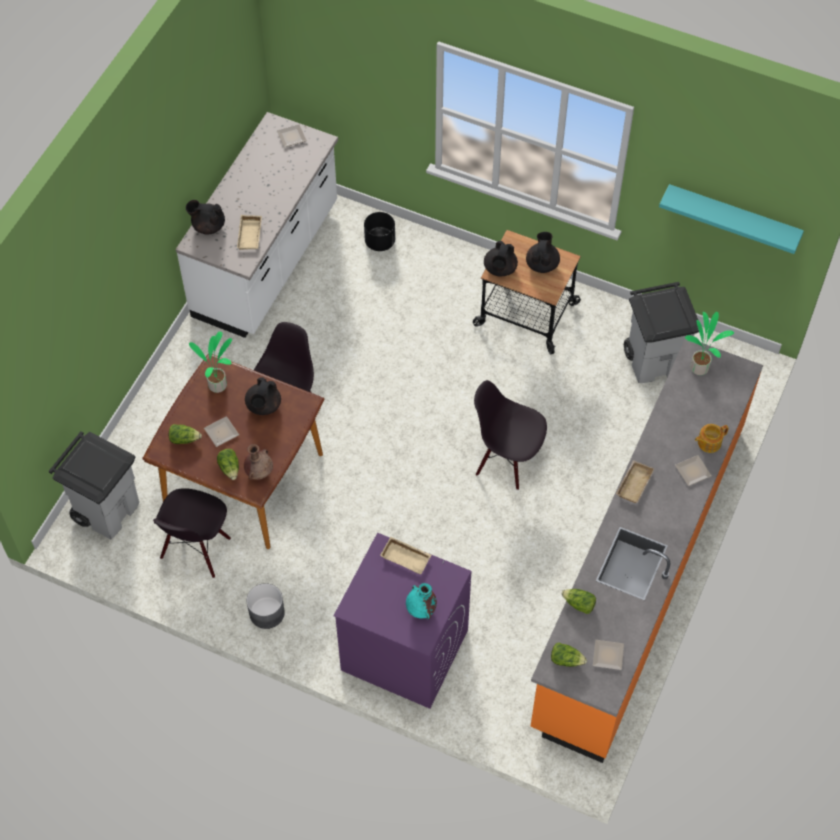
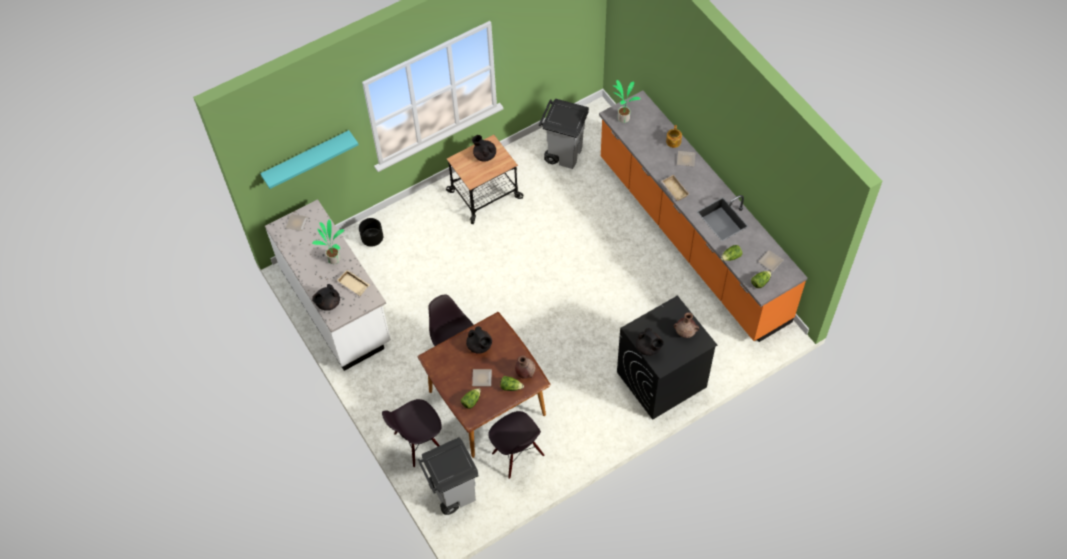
camera: 55 degrees left, 0 degrees up
potted plant [189,331,232,393] -> potted plant moved to [312,219,344,264]
grey planter [247,583,285,629] -> none
purple washing machine [334,533,471,709] -> black washing machine [617,296,717,420]
beige tray [380,537,432,574] -> none
turquoise vase [406,583,437,619] -> brown vase [674,312,699,338]
black chair [474,380,547,490] -> black chair moved to [382,399,442,467]
black teapot [484,241,518,277] -> black teapot moved to [636,328,664,356]
turquoise shelf [659,184,804,254] -> turquoise shelf moved to [260,130,358,189]

